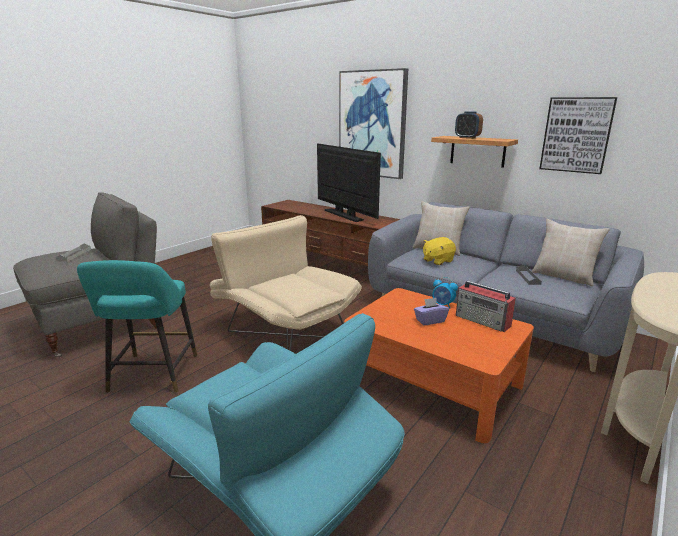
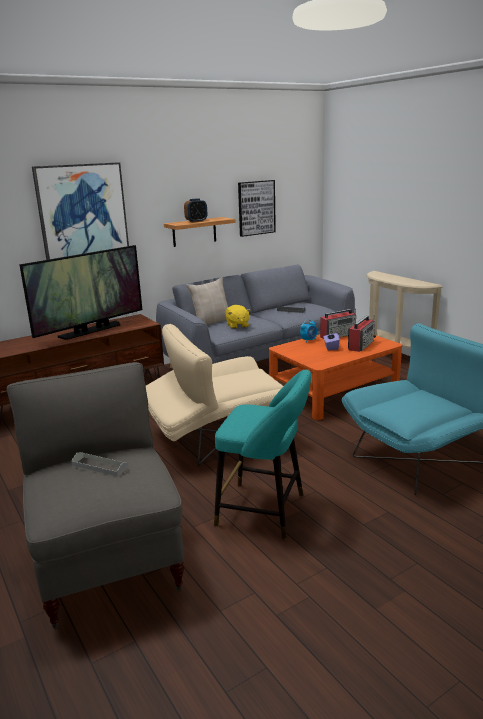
camera: 70 degrees left, 0 degrees up
television [317,144,381,222] -> television turned 150 degrees clockwise [19,245,142,340]
beige pillow [532,219,610,286] -> none
none -> radio [348,316,376,352]

